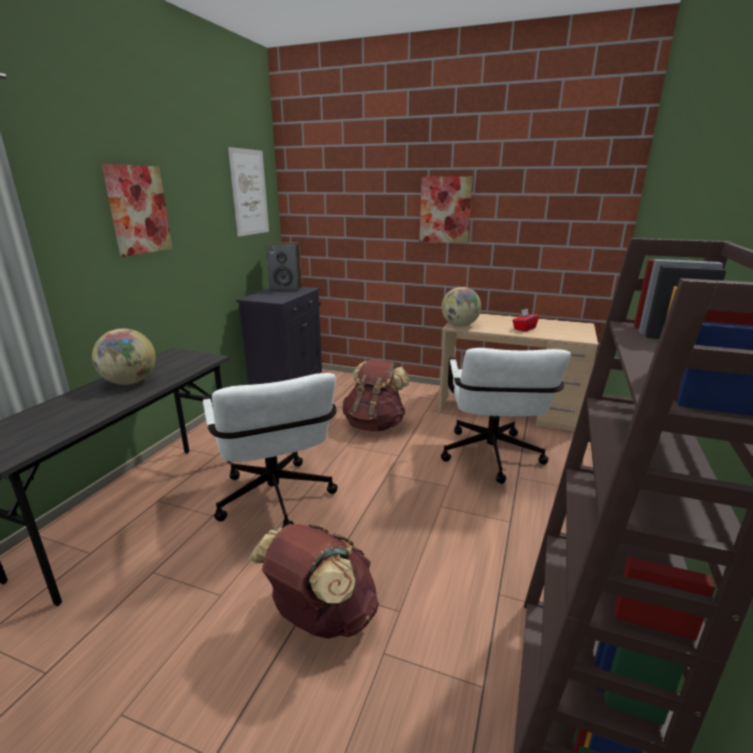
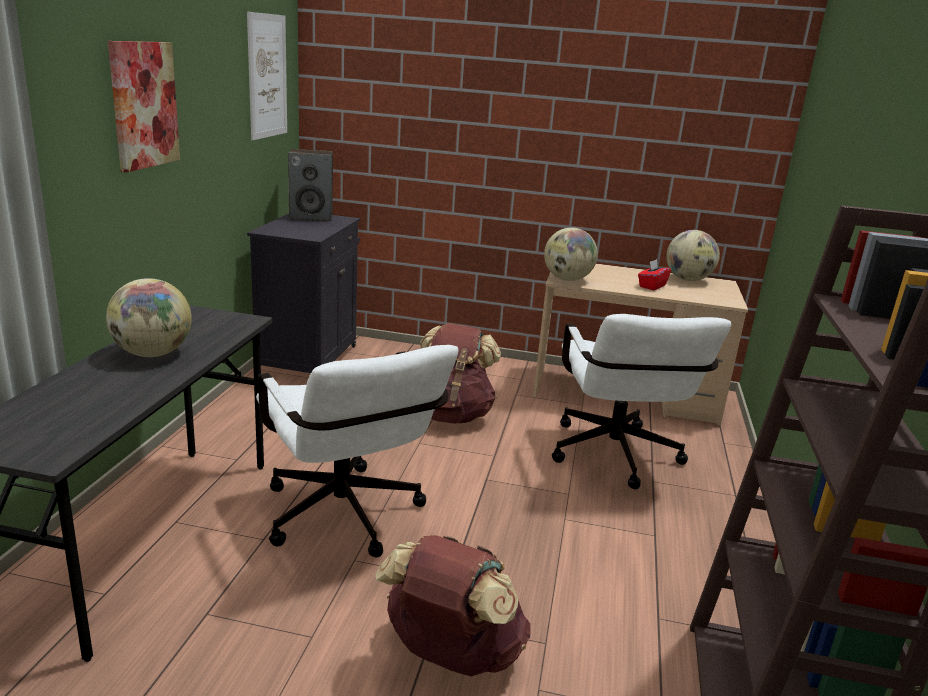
camera: 10 degrees left, 0 degrees up
picture [420,176,473,244] -> none
none -> globe [666,230,720,281]

